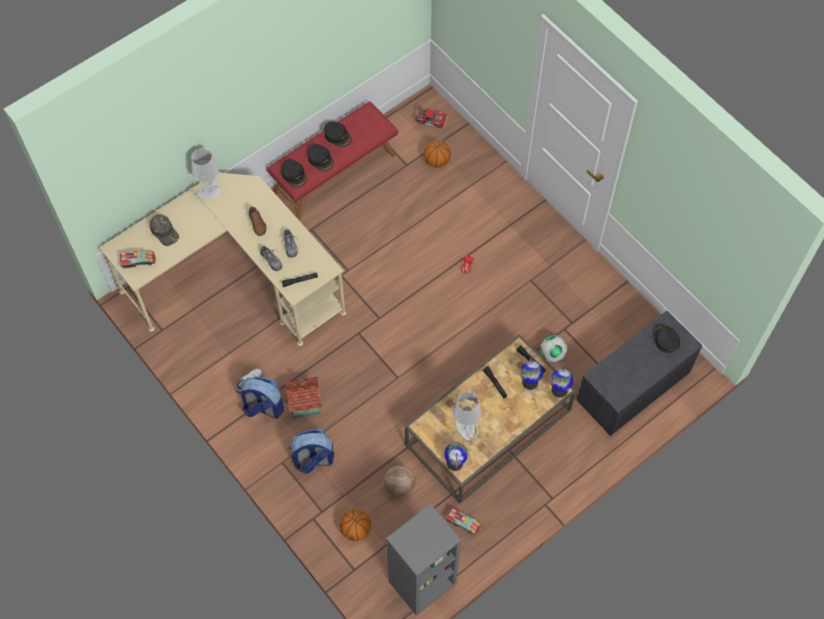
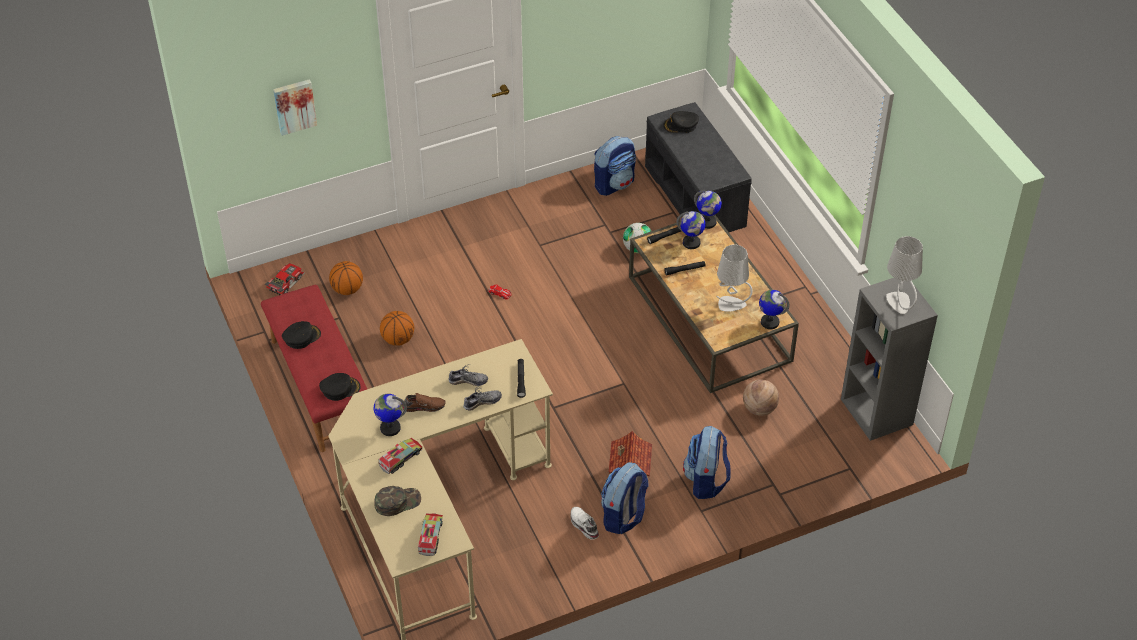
camera: 75 degrees left, 15 degrees down
grey table lamp [191,148,221,199] -> grey table lamp moved to [886,236,923,314]
black cap [308,144,334,171] -> none
basketball [340,509,371,541] -> basketball moved to [380,311,414,346]
toy truck [445,507,481,535] -> toy truck moved to [379,438,423,474]
none -> picture [273,79,317,136]
none -> globe [374,394,407,436]
none -> backpack [594,136,636,196]

